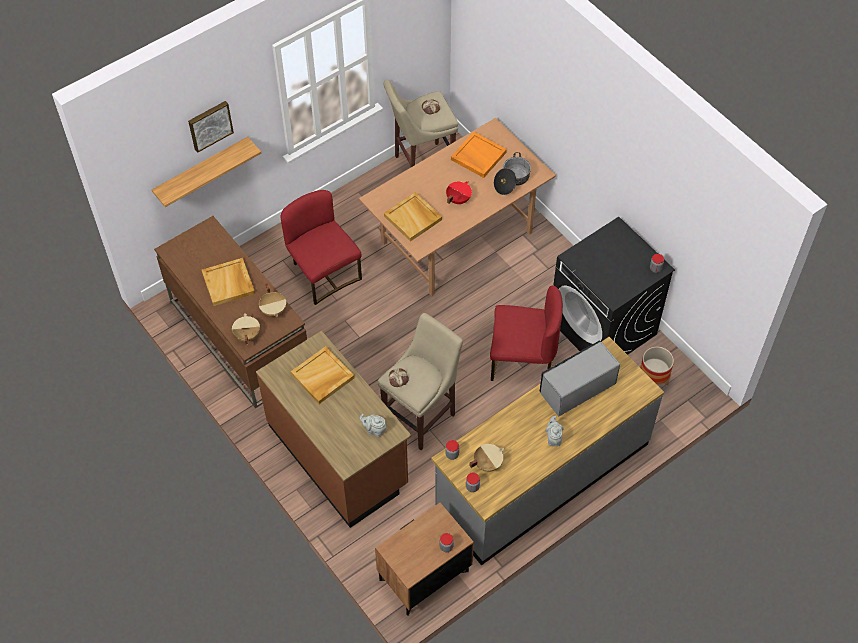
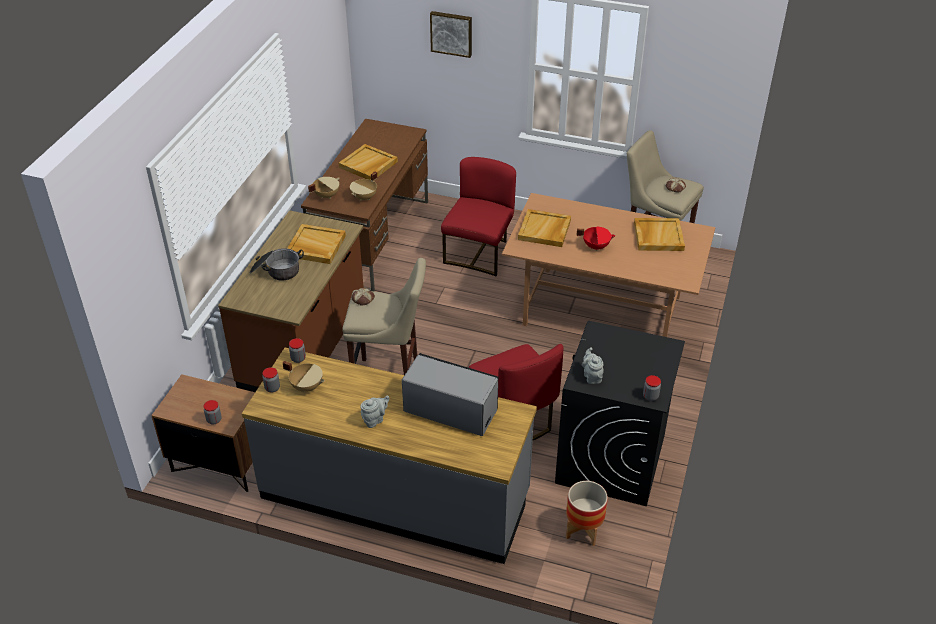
camera: 55 degrees right, 15 degrees down
shelf [152,137,261,207] -> none
grey teapot [360,414,386,437] -> grey teapot moved to [582,347,604,384]
orange tray [451,132,507,178] -> beige tray [634,218,685,251]
cooking pot [494,152,531,195] -> cooking pot moved to [250,248,304,281]

